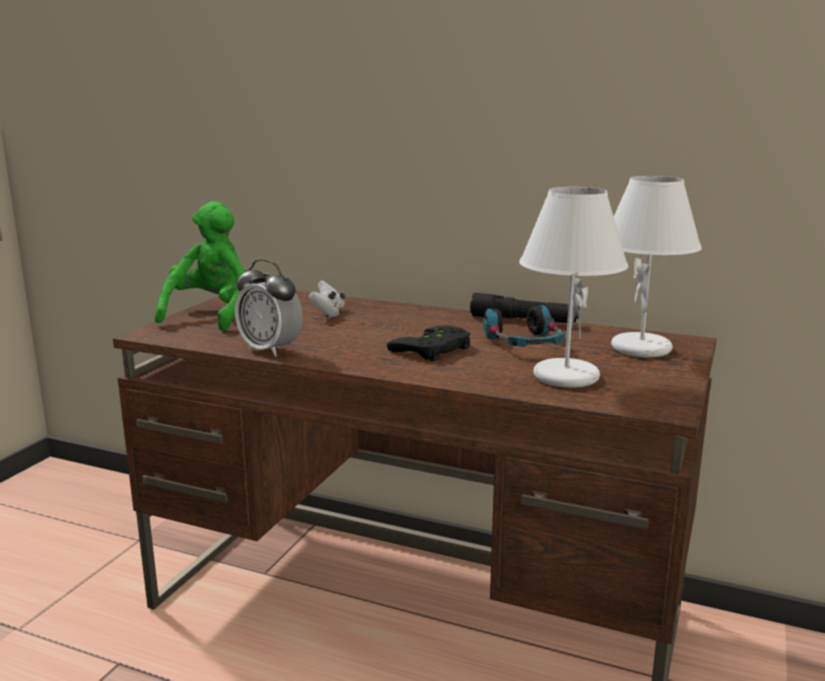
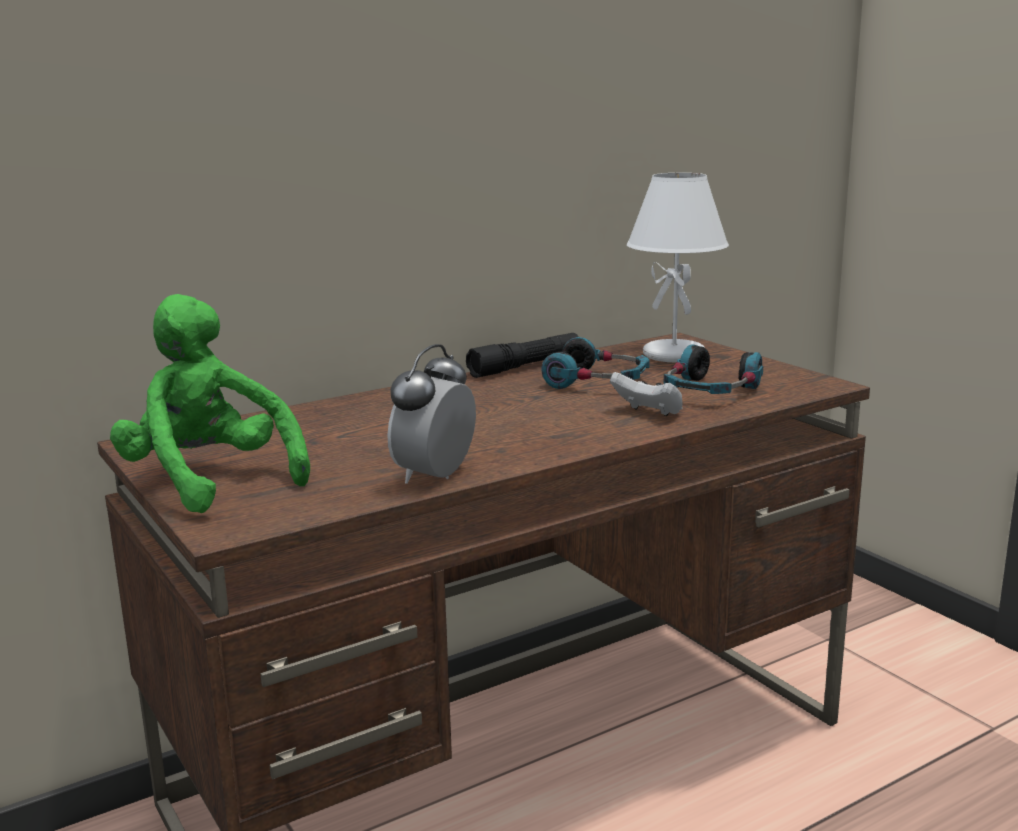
camera: 55 degrees left, 0 degrees up
alarm clock [235,259,303,357] -> alarm clock turned 135 degrees clockwise [387,344,476,484]
white game controller [308,280,345,318] -> white game controller moved to [610,372,683,416]
black game controller [387,325,470,361] -> none
white table lamp [519,187,629,388] -> headphones [664,344,763,394]

